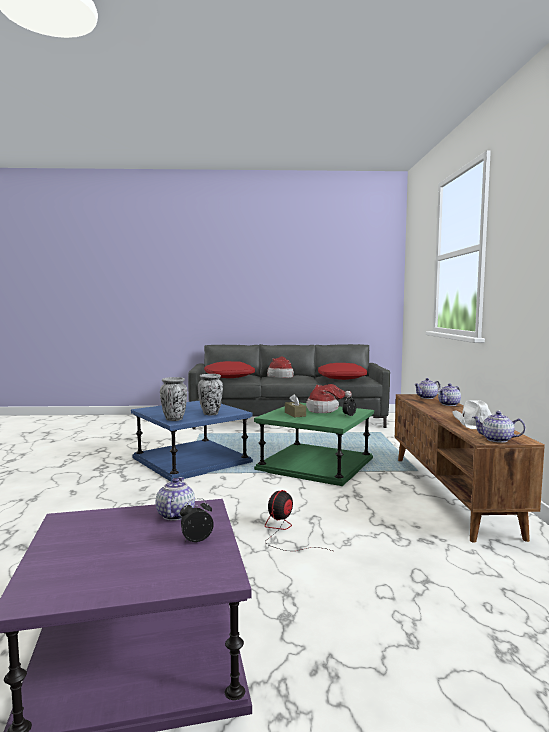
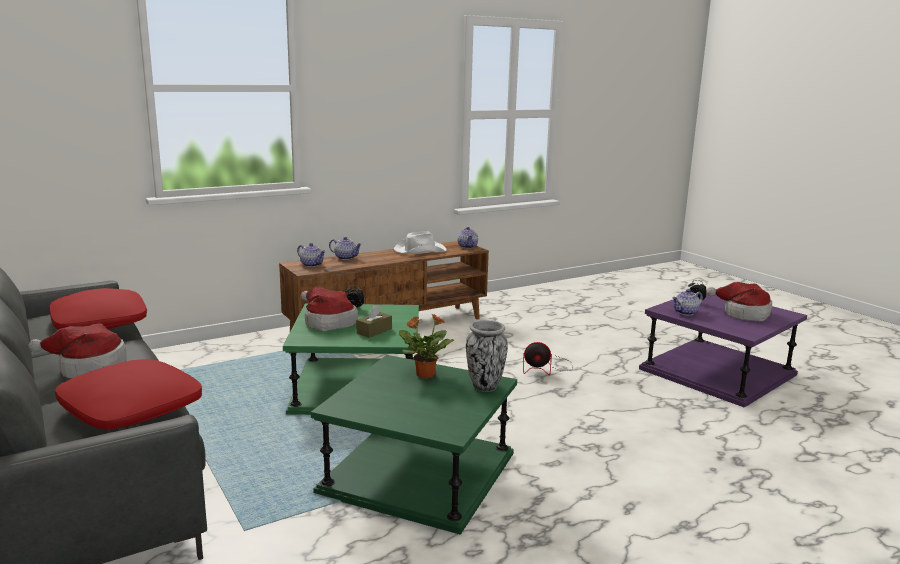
camera: 120 degrees left, 10 degrees up
blue side table [131,400,253,482] -> green side table [311,355,517,535]
vase [198,374,223,415] -> potted plant [399,314,454,379]
none -> hat [707,282,772,321]

